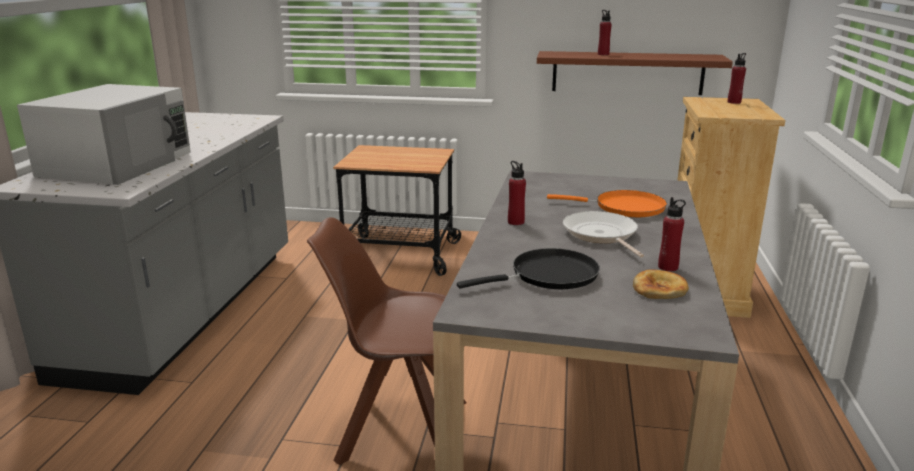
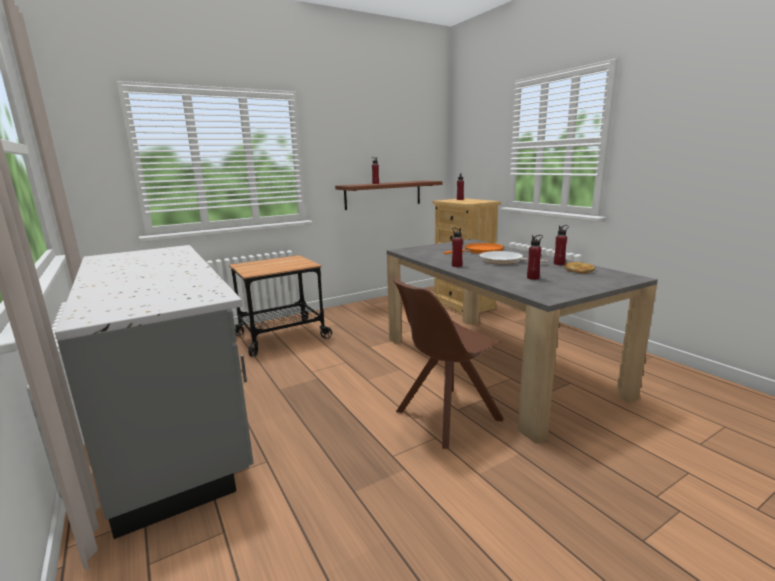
camera: 40 degrees left, 5 degrees down
white microwave [17,84,191,185] -> none
black frying pan [457,248,600,289] -> red bottle [527,235,543,280]

